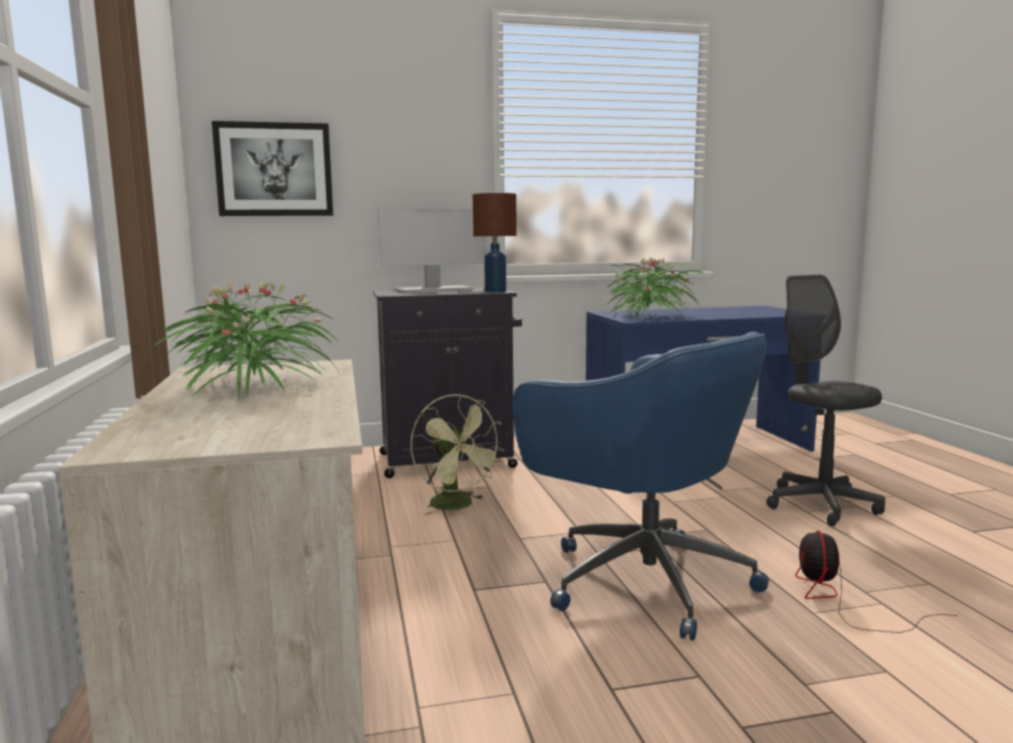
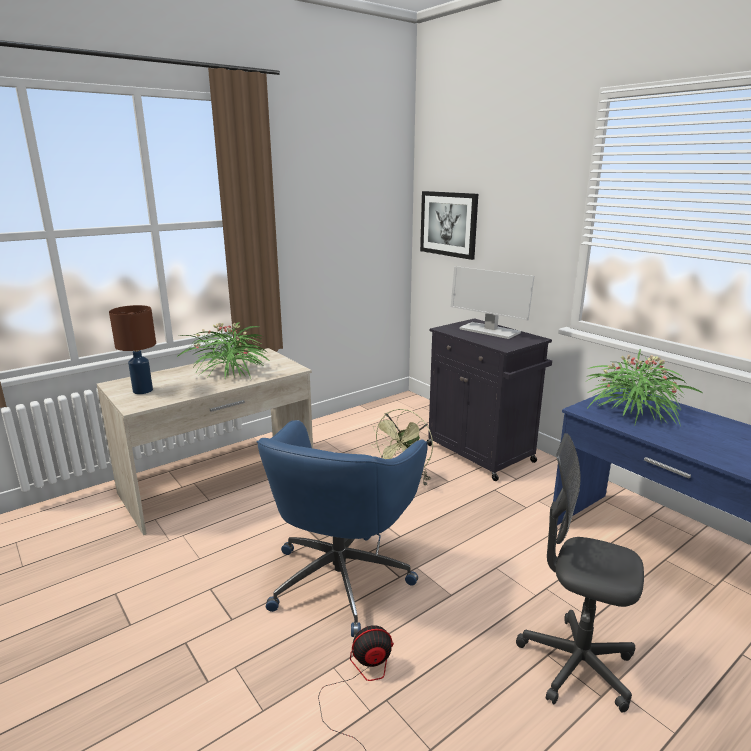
camera: 65 degrees right, 10 degrees up
brown table lamp [473,193,517,293] -> brown table lamp moved to [109,305,156,394]
grey office chair [766,275,885,526] -> grey office chair turned 105 degrees counterclockwise [516,433,644,712]

